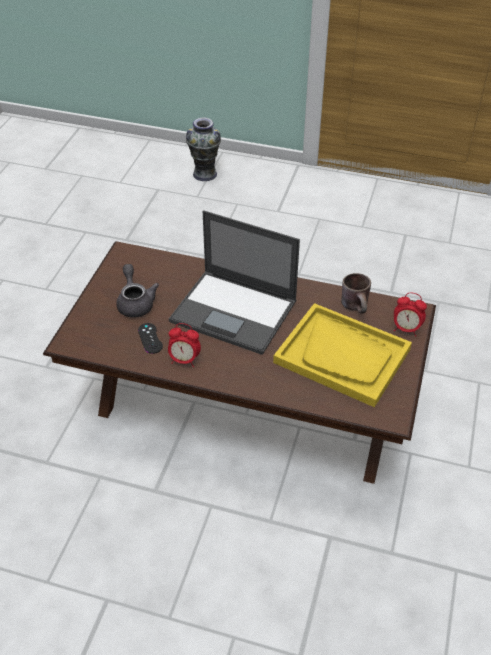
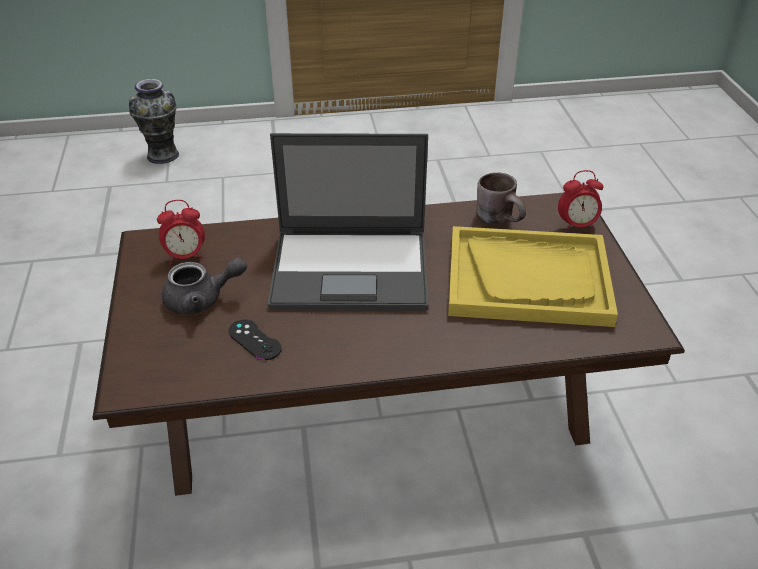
camera: 25 degrees left, 5 degrees down
grey teapot [116,264,159,318] -> grey teapot turned 120 degrees clockwise [162,257,247,314]
alarm clock [168,323,201,367] -> alarm clock moved to [157,200,205,265]

